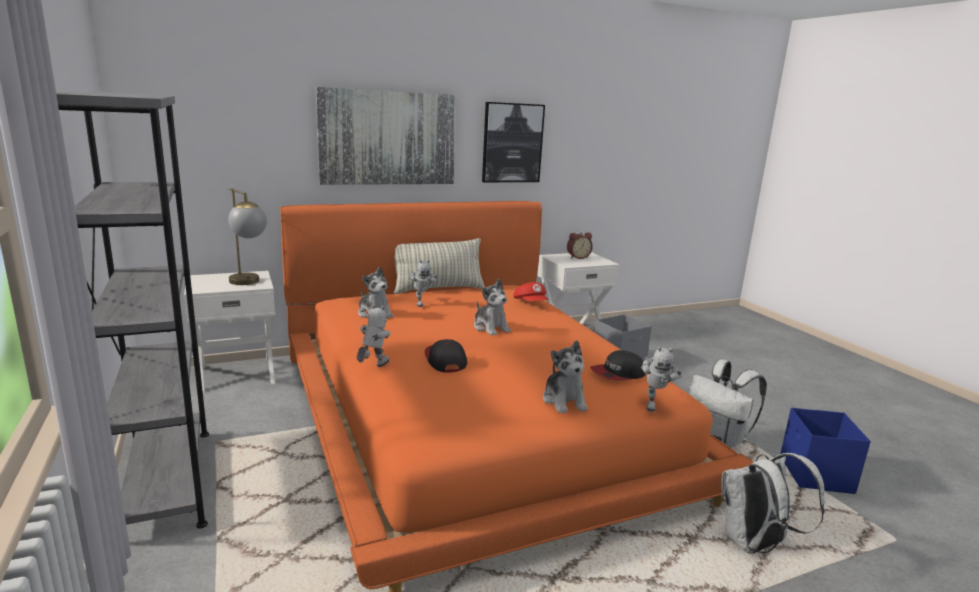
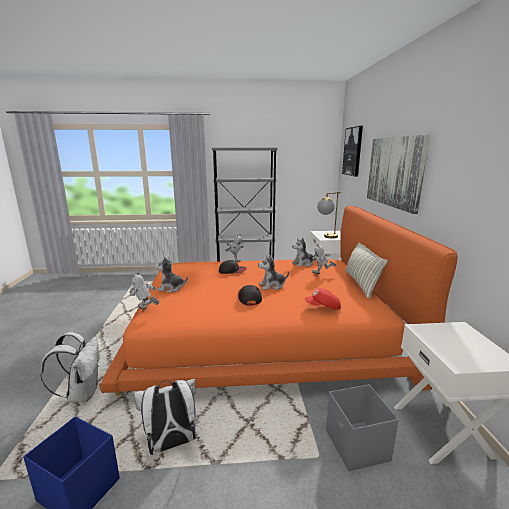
camera: 110 degrees right, 0 degrees up
picture [482,102,545,182] -> picture moved to [342,126,363,176]
alarm clock [567,232,593,259] -> none
cap [590,350,645,381] -> cap moved to [238,285,262,306]

